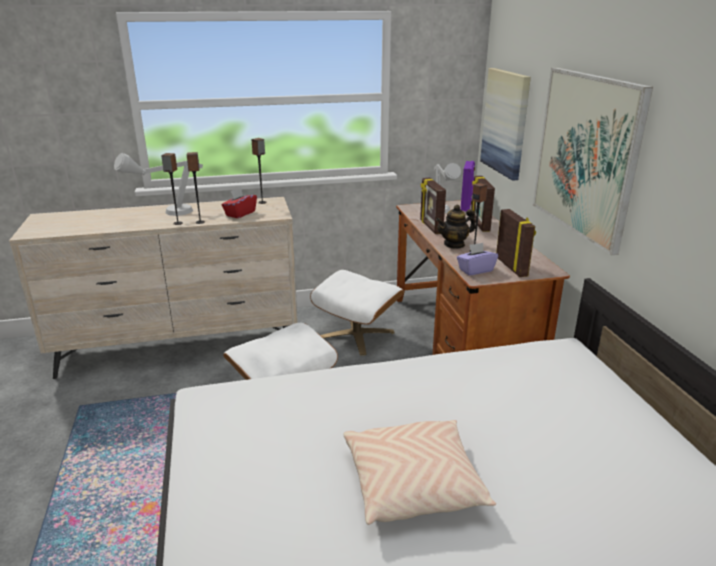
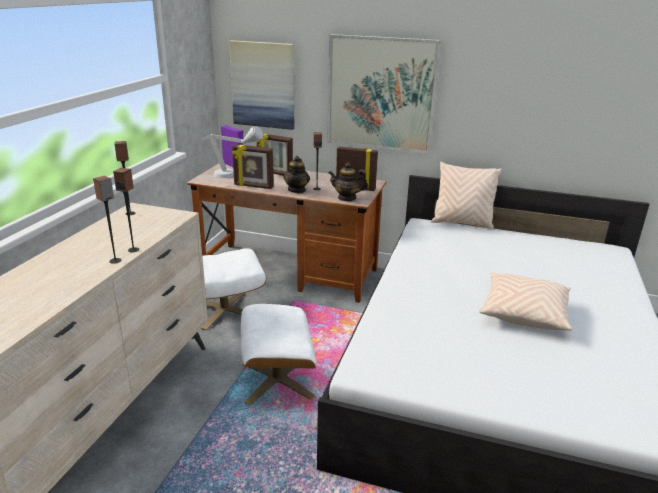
camera: 60 degrees left, 0 degrees up
grey table lamp [114,153,203,216] -> none
red tissue box [222,188,257,218] -> none
purple tissue box [457,243,498,275] -> teapot [328,163,368,201]
none -> beige pillow [431,162,502,229]

